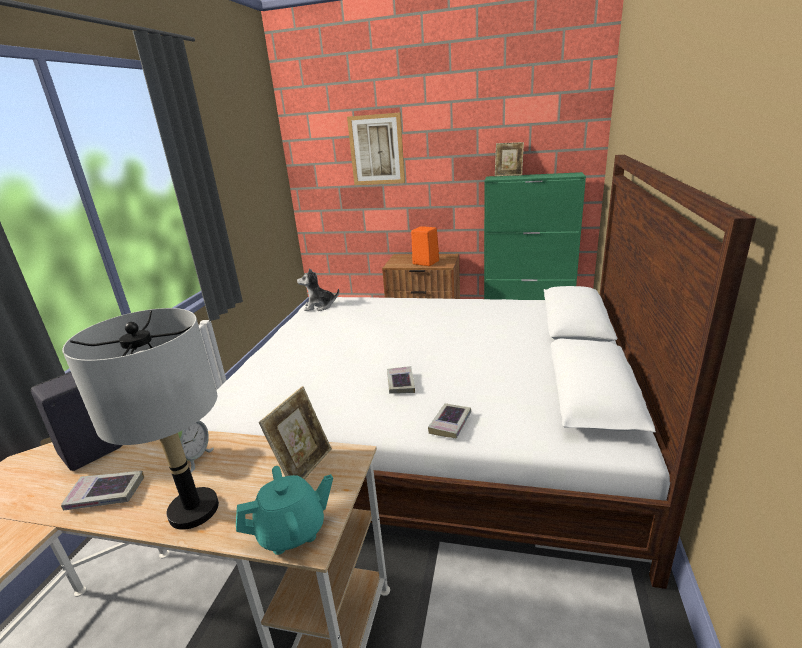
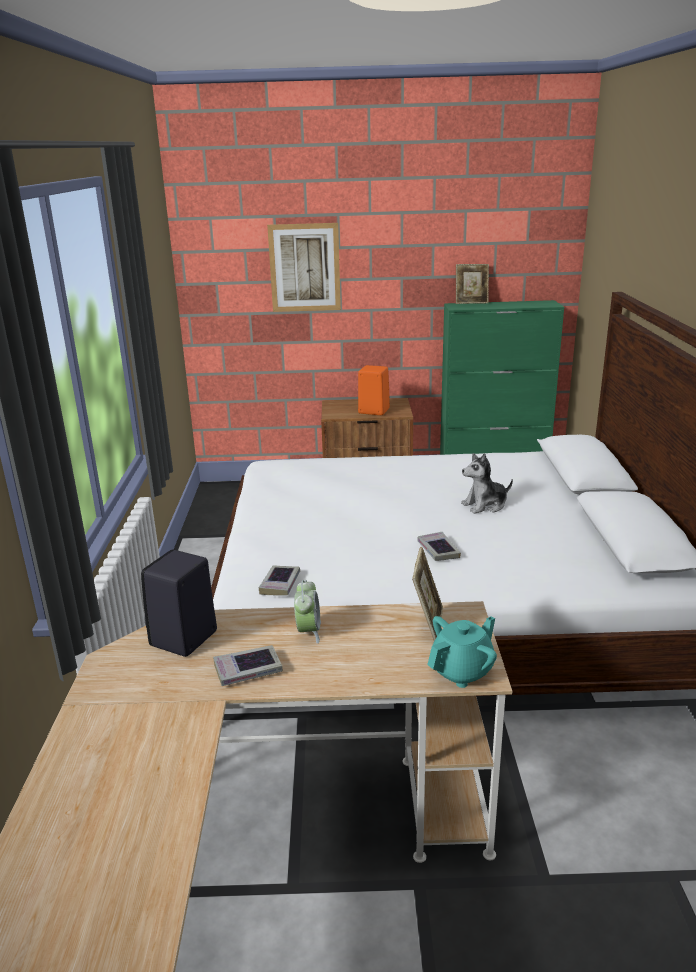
camera: 15 degrees left, 0 degrees up
grey table lamp [62,308,219,530] -> none
plush toy [297,268,339,311] -> plush toy moved to [461,453,513,514]
book [428,403,471,438] -> book moved to [259,566,300,596]

